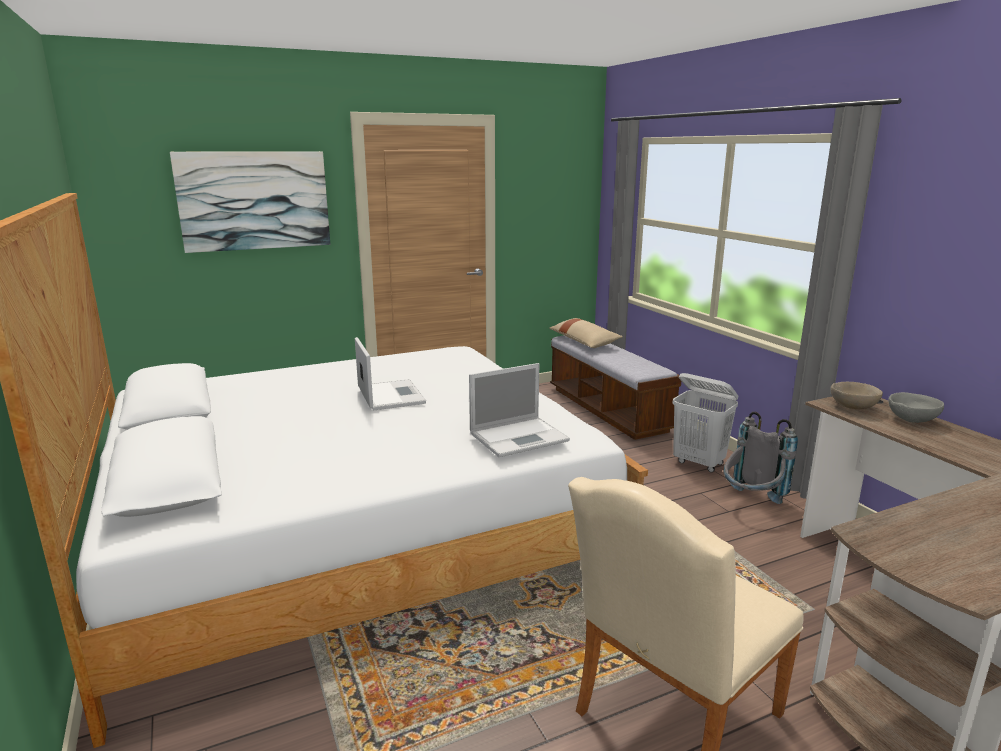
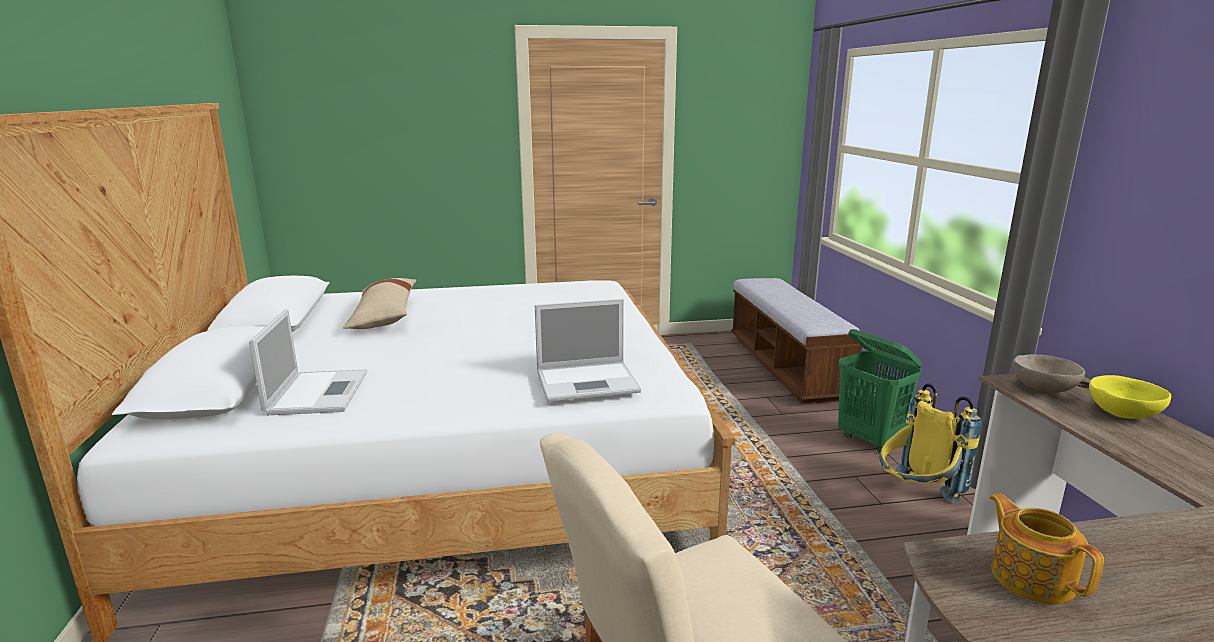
camera: 15 degrees right, 0 degrees up
picture [170,151,330,253] -> none
laptop [355,337,426,410] -> laptop moved to [249,309,367,415]
beige pillow [550,318,623,348] -> beige pillow moved to [343,278,416,329]
white laundry basket [673,373,739,473] -> green laundry basket [838,329,922,453]
grey backpack [724,412,798,504] -> yellow backpack [879,384,982,504]
grey bowl [888,392,944,423] -> yellow bowl [1089,375,1171,419]
none -> teapot [989,493,1104,604]

